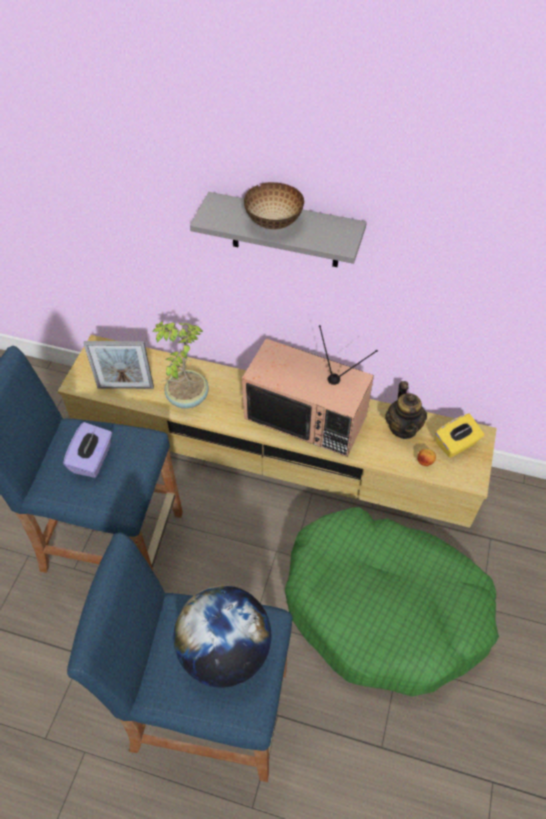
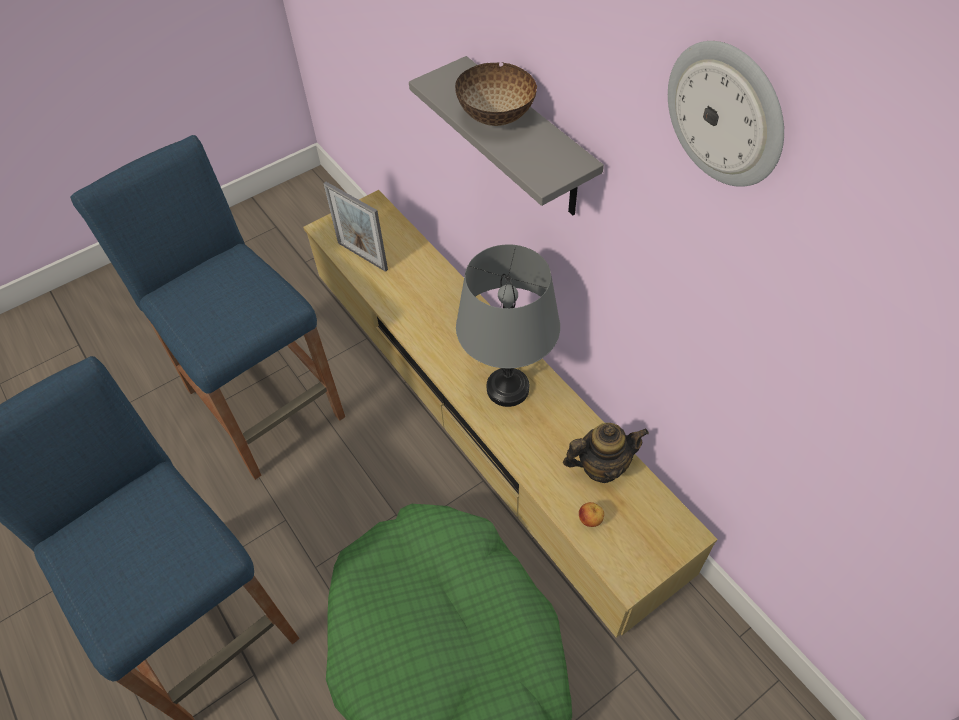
camera: 40 degrees right, 0 degrees up
purple tissue box [63,422,112,478] -> none
potted plant [152,321,209,409] -> none
globe [174,585,271,688] -> none
television [242,325,378,457] -> grey table lamp [456,244,560,407]
teapot [385,381,427,439] -> teapot turned 135 degrees counterclockwise [563,423,649,483]
yellow tissue box [435,413,484,458] -> none
none -> wall clock [668,41,784,187]

